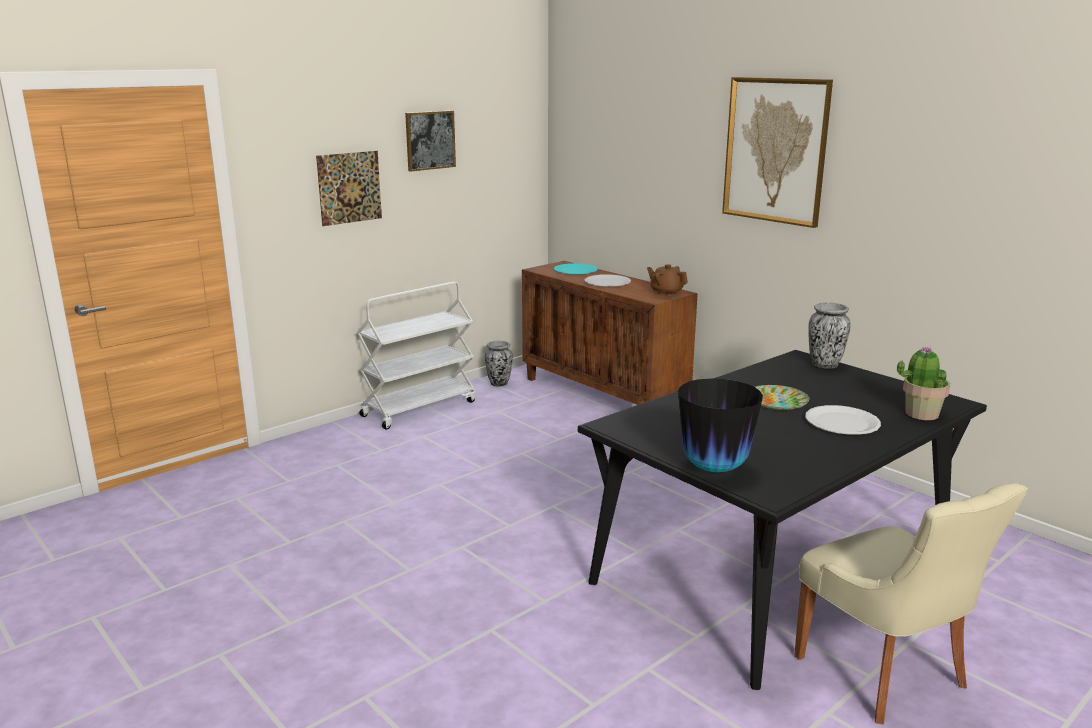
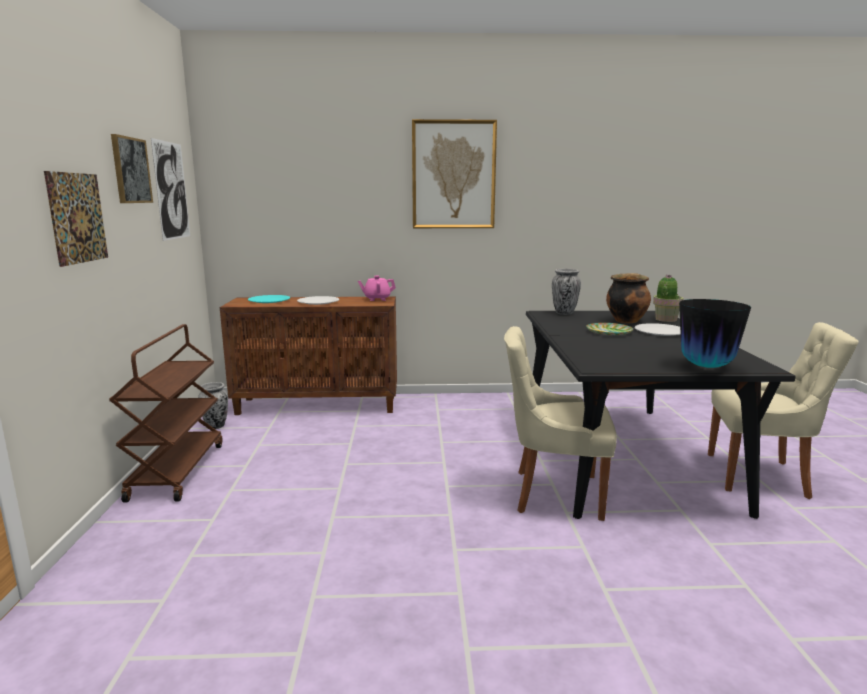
camera: 50 degrees left, 5 degrees down
white cart [357,282,476,430] -> brown cart [109,324,222,503]
brown teapot [647,264,688,296] -> pink teapot [358,276,396,301]
none -> picture [151,138,190,241]
none -> beige chair [504,326,617,521]
none -> cooking pot [606,273,651,323]

